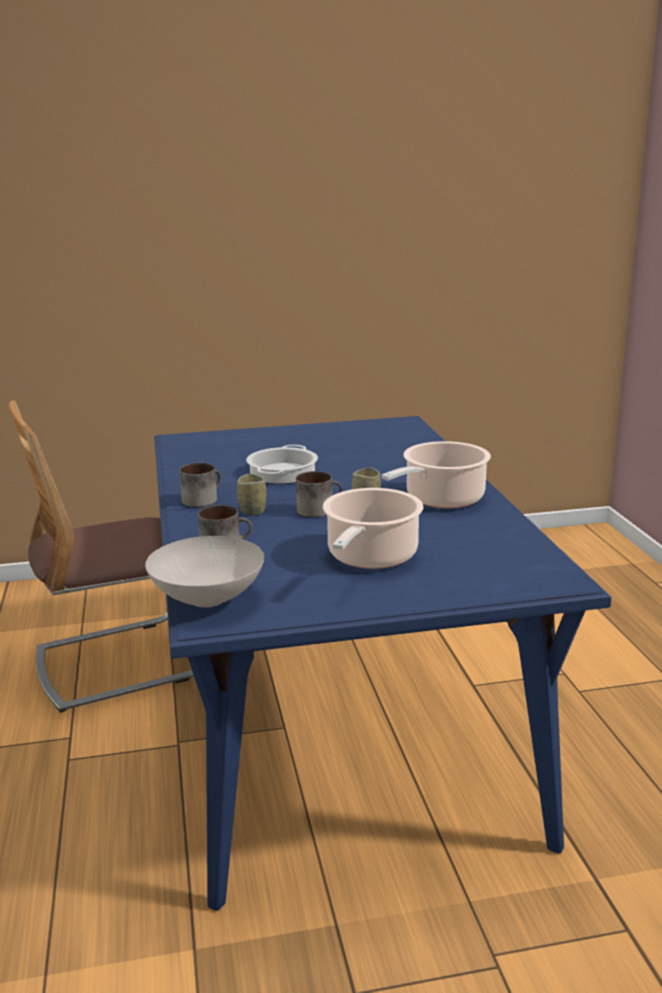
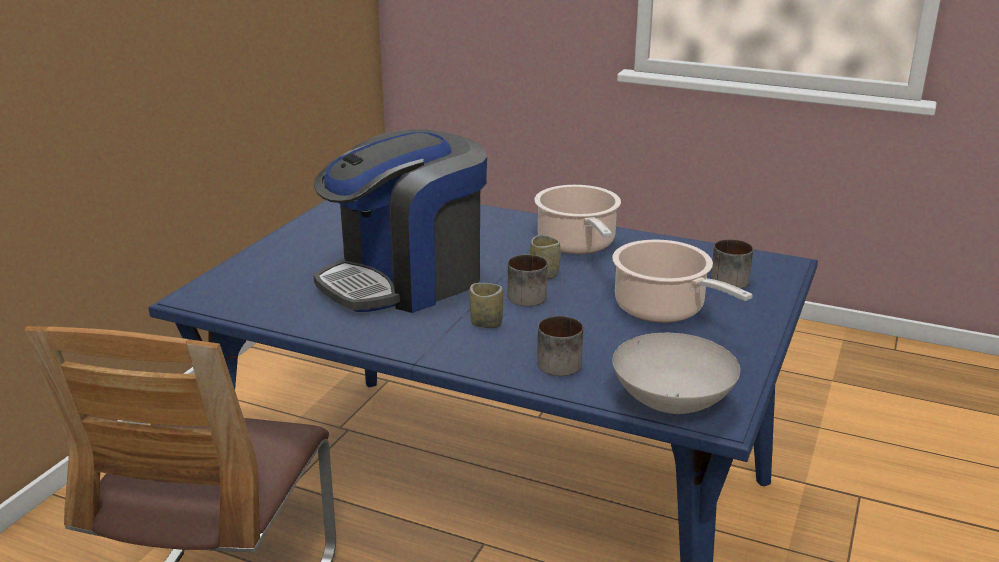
camera: 55 degrees left, 5 degrees up
mug [180,463,221,507] -> mug moved to [711,239,753,288]
cooking pot [246,445,318,483] -> coffee machine [313,129,487,313]

